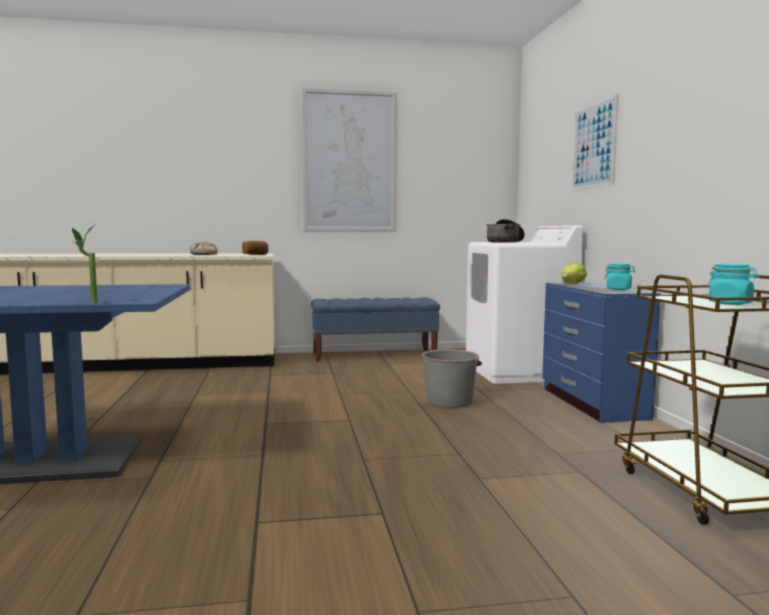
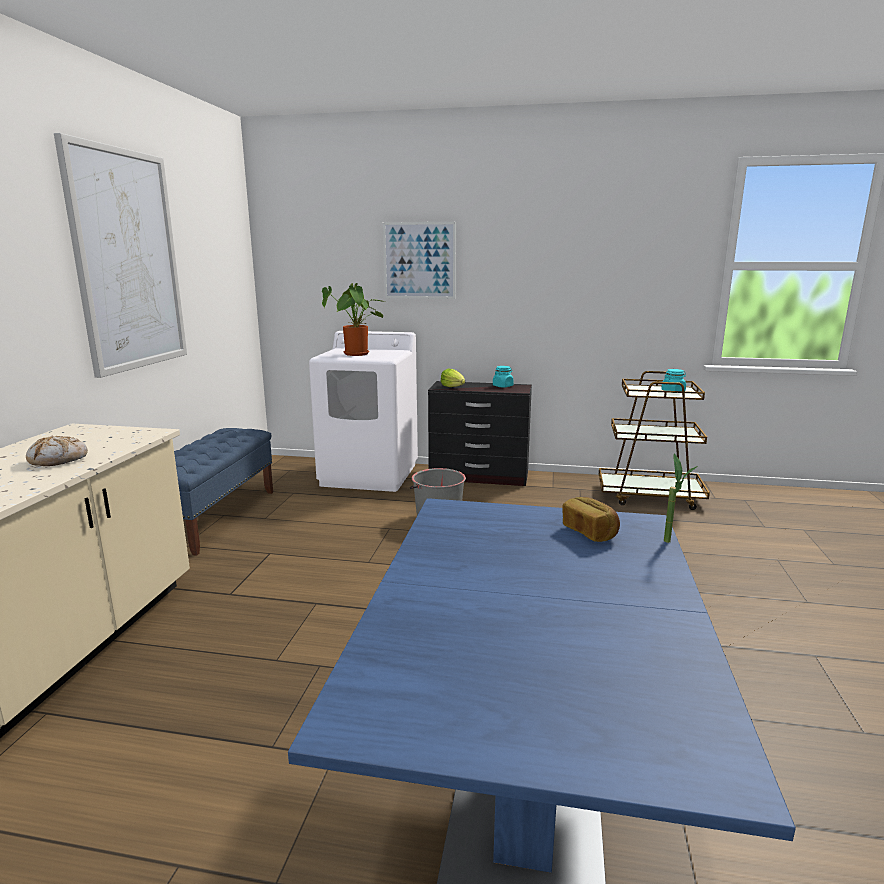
camera: 70 degrees left, 10 degrees up
bread [242,241,269,255] -> bread moved to [562,497,620,542]
cooking pot [486,219,525,243] -> potted plant [322,283,385,356]
blue dresser [542,282,661,423] -> black dresser [428,381,532,486]

